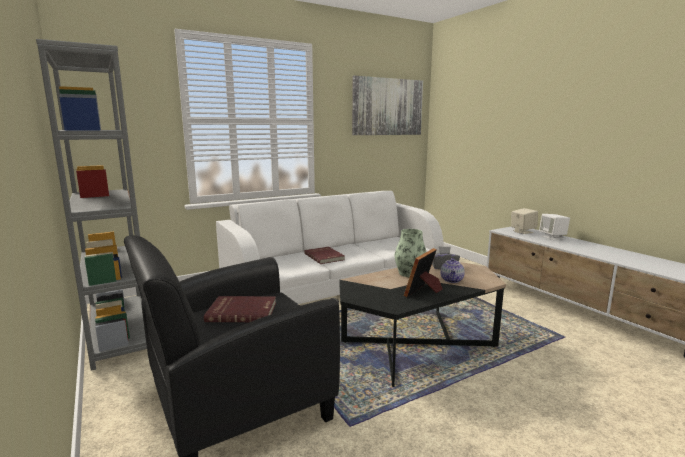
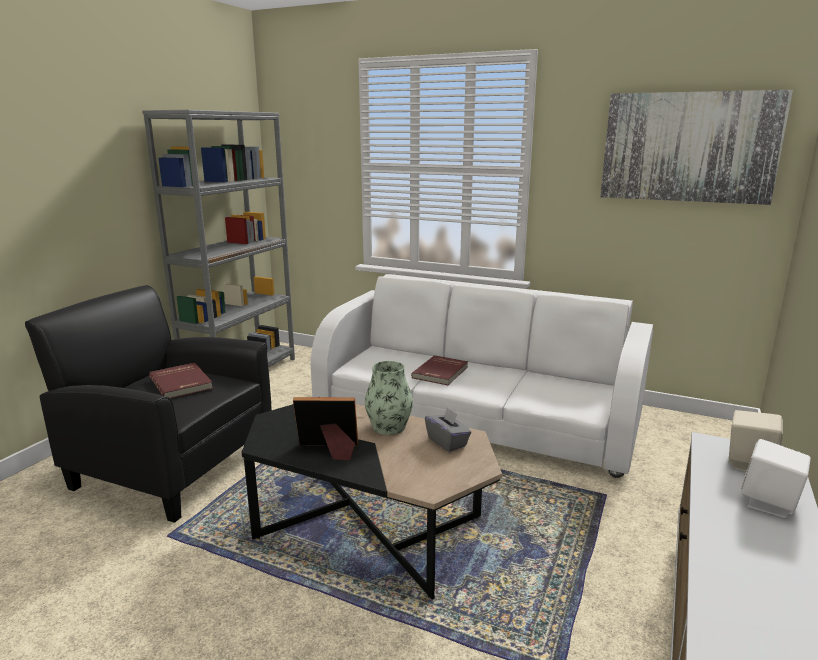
camera: 55 degrees right, 5 degrees up
teapot [440,258,465,283] -> none

